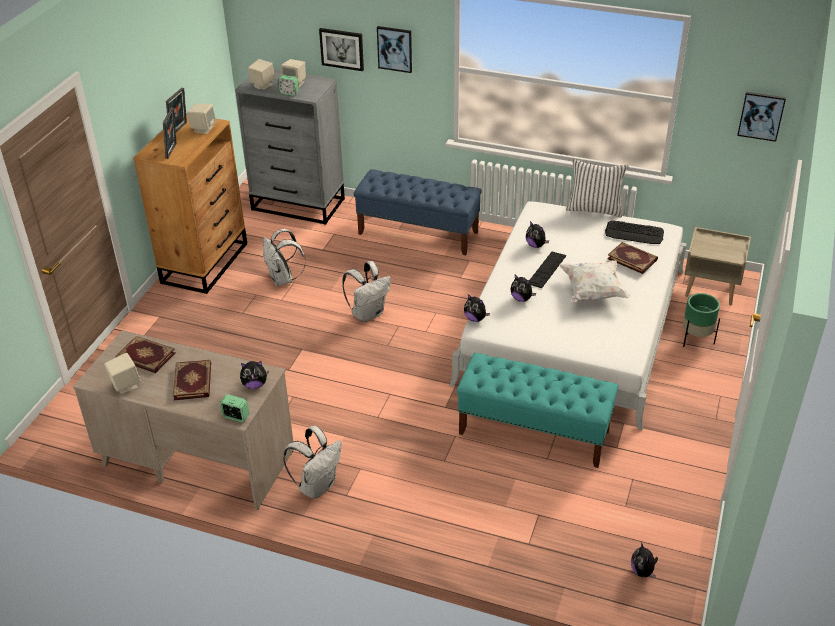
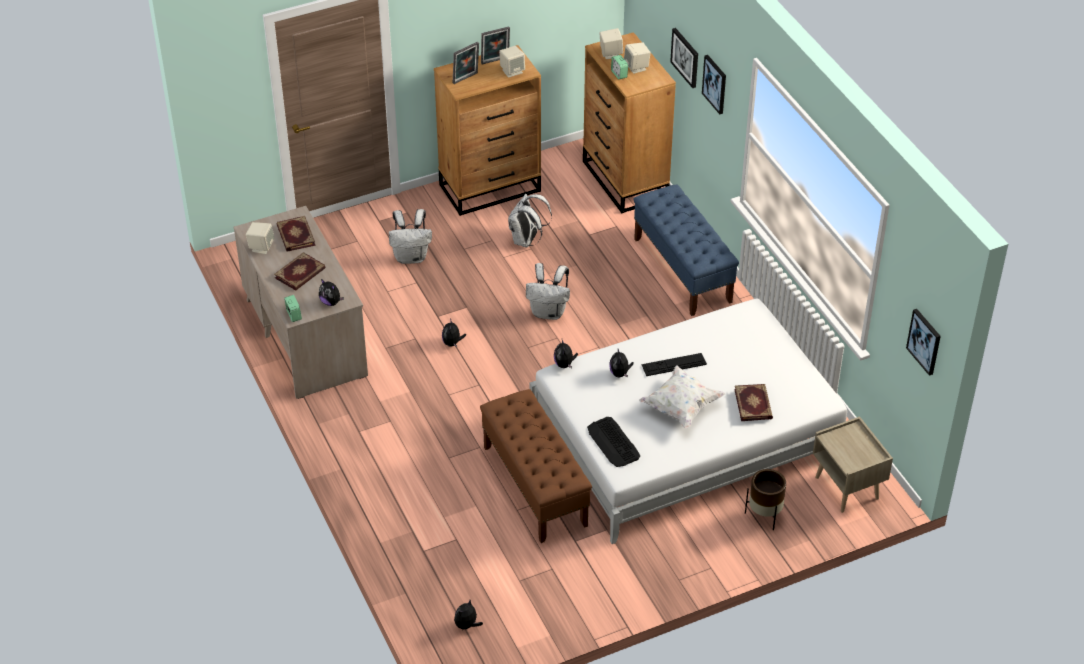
camera: 45 degrees right, 5 degrees up
grey dresser [235,69,345,225] -> brown dresser [583,32,676,214]
white backpack [283,426,342,499] -> white backpack moved to [389,209,432,264]
turquoise bench [457,353,618,468] -> brown bench [480,389,592,543]
plush toy [526,221,549,248] -> plush toy moved to [442,318,466,347]
white pillow [566,159,629,217] -> none
keyboard [605,220,664,244] -> keyboard moved to [587,417,641,467]
green planter [683,293,720,347] -> brown planter [745,469,786,530]

